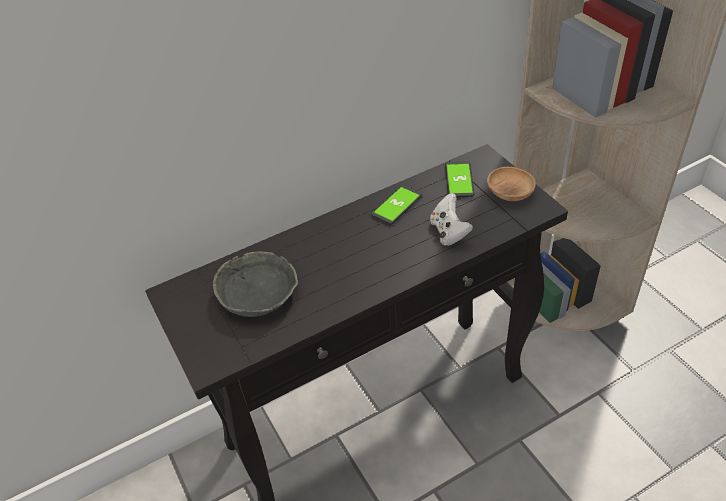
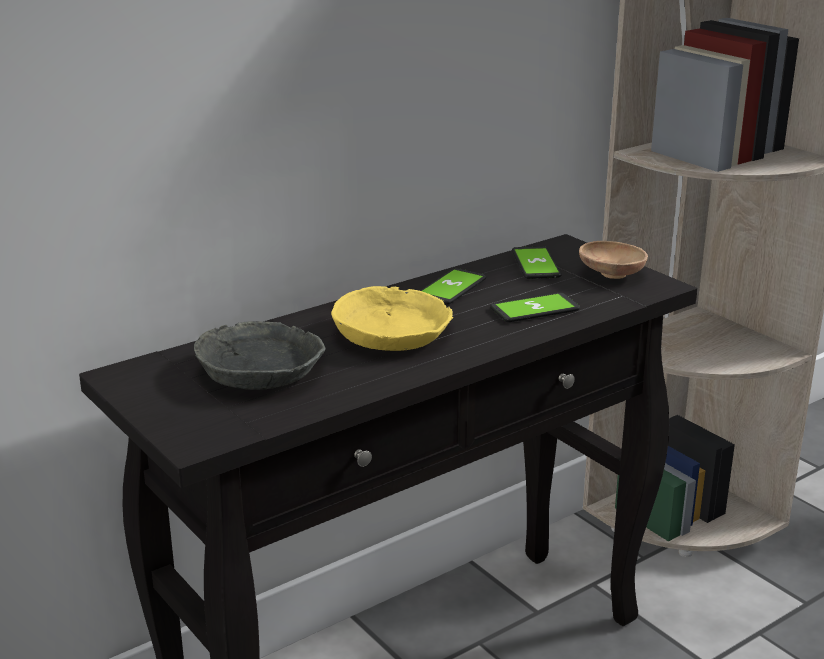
camera: 10 degrees left, 20 degrees down
white game controller [430,193,473,246] -> phone [490,293,580,322]
none -> yellow bowl [331,286,454,351]

